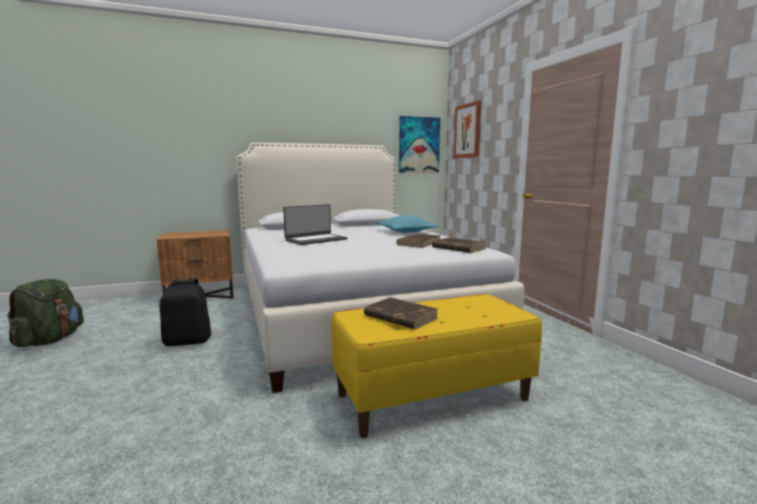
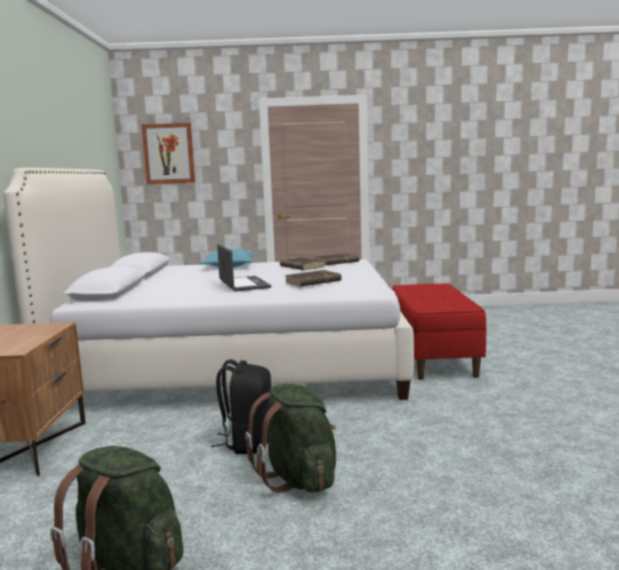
camera: 70 degrees left, 0 degrees up
yellow bench [331,294,542,438] -> red bench [392,283,487,380]
brown book [364,297,438,329] -> brown book moved to [285,270,342,287]
picture [399,116,440,173] -> none
none -> green backpack [245,384,336,493]

